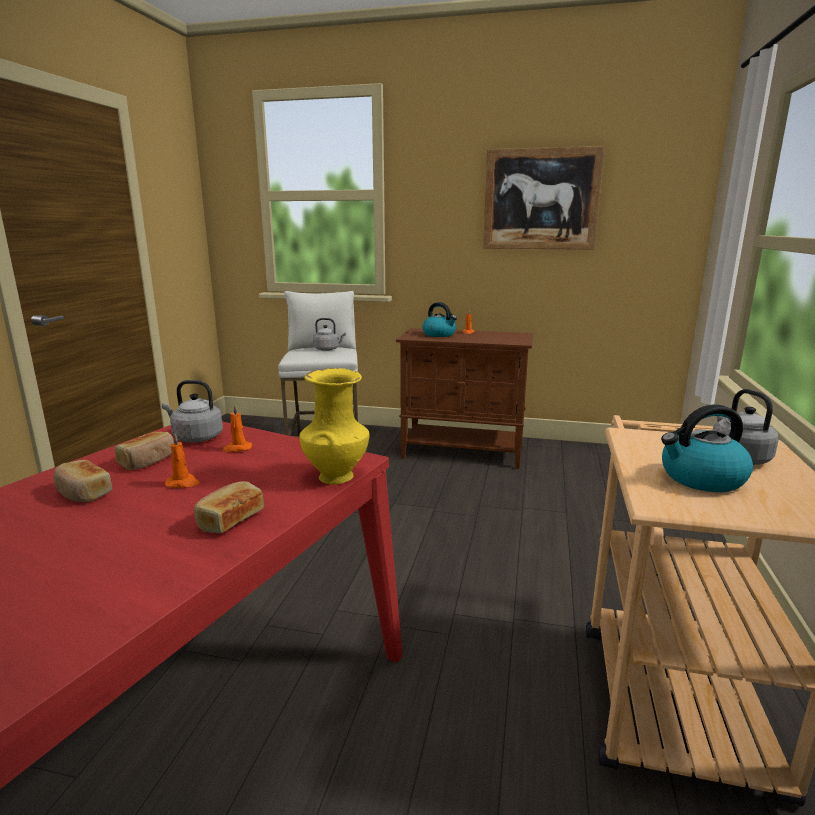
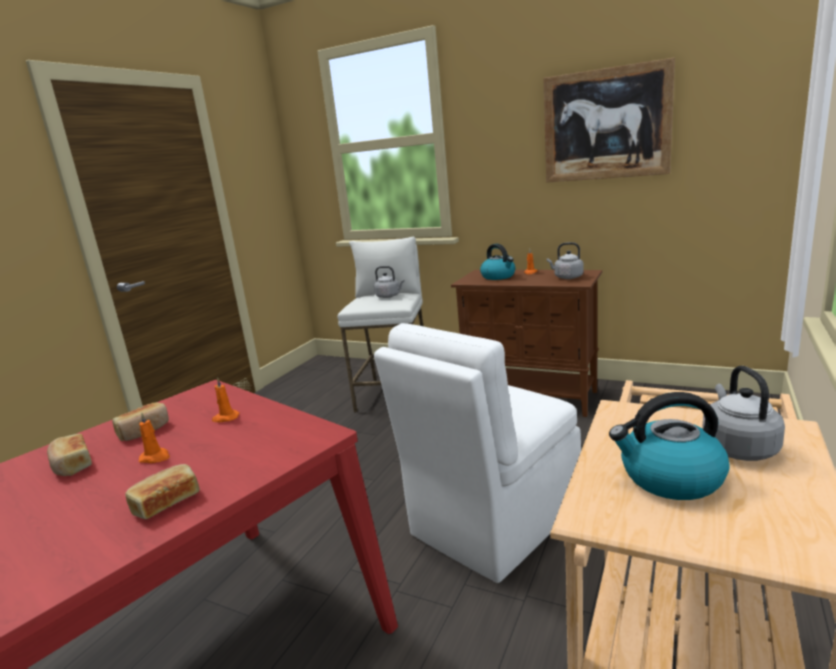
camera: 15 degrees right, 0 degrees up
grey kettle [162,380,223,443] -> grey kettle moved to [547,242,584,279]
yellow vase [299,368,369,485] -> none
none -> white chair [374,323,581,583]

